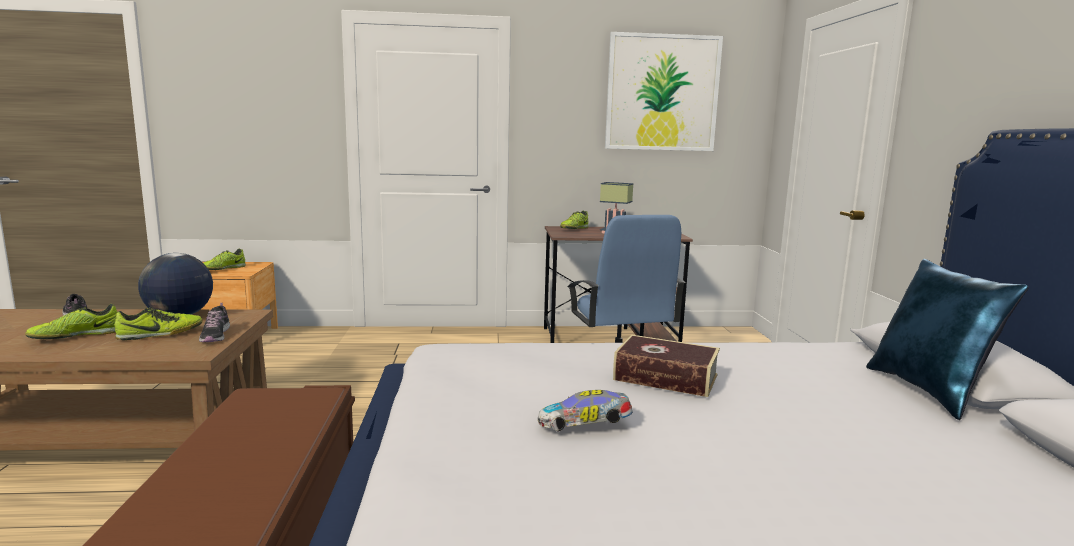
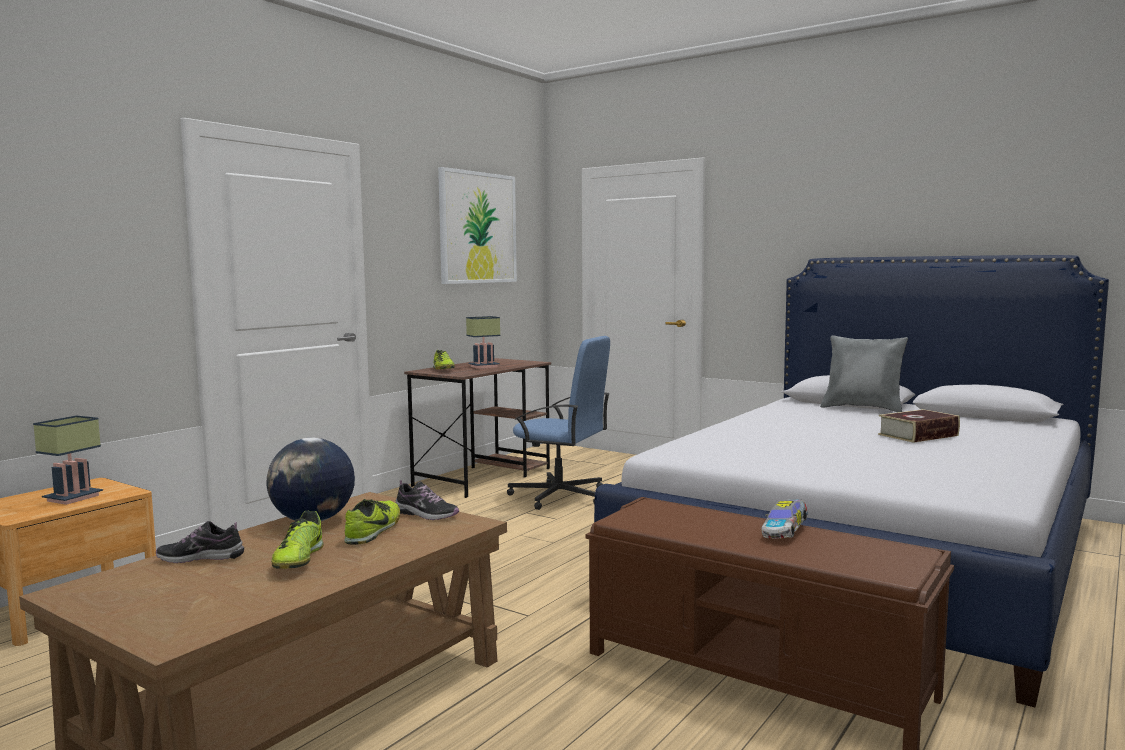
camera: 50 degrees left, 5 degrees down
shoe [204,249,246,270] -> table lamp [33,416,103,505]
toy car [538,390,633,431] -> toy car moved to [761,499,808,539]
book [613,335,720,397] -> book moved to [878,409,960,443]
blue pillow [866,259,1029,420] -> grey pillow [820,335,908,412]

